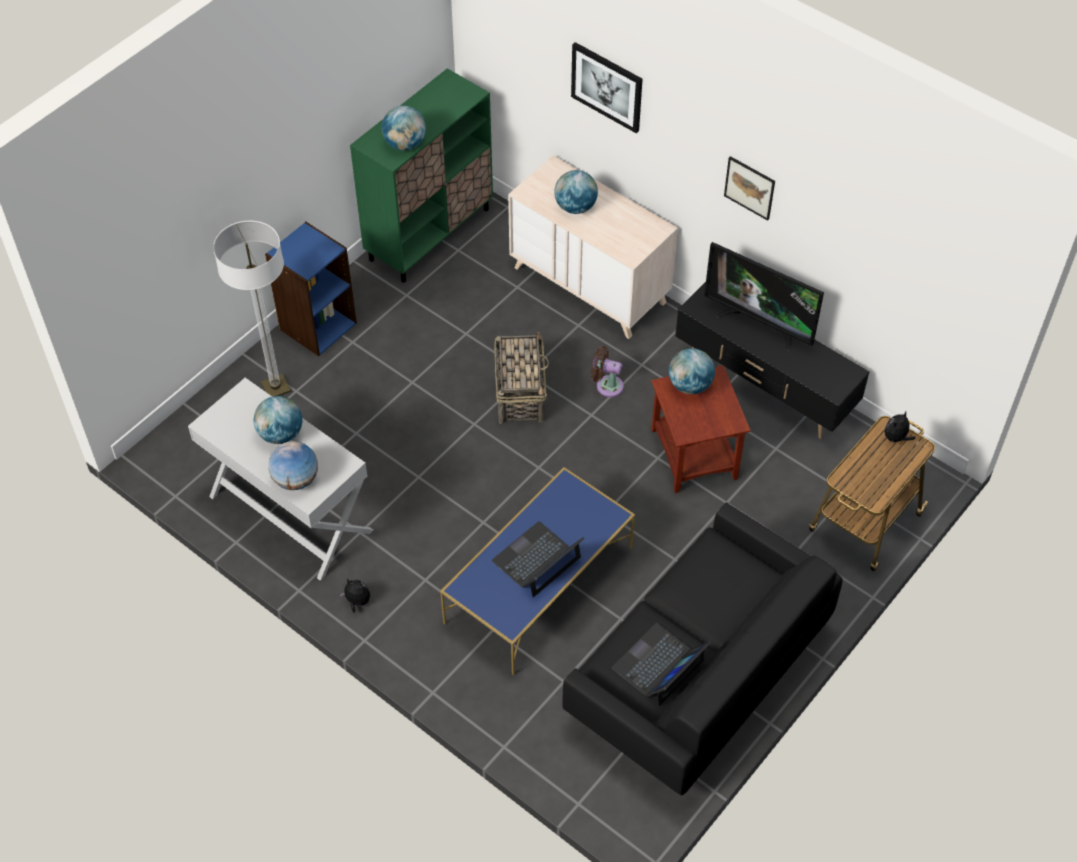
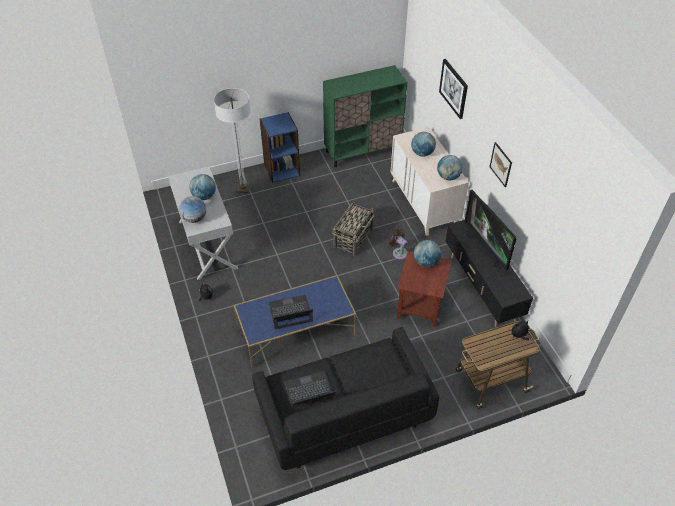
camera: 30 degrees right, 5 degrees down
globe [382,106,426,150] -> globe moved to [437,155,463,180]

